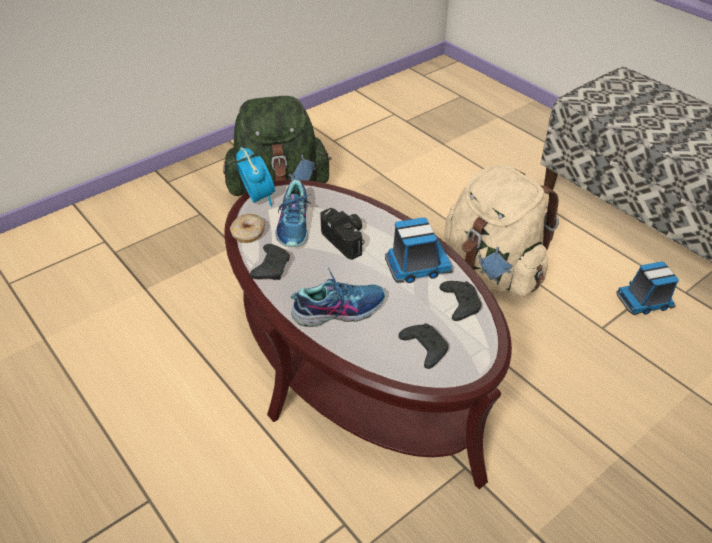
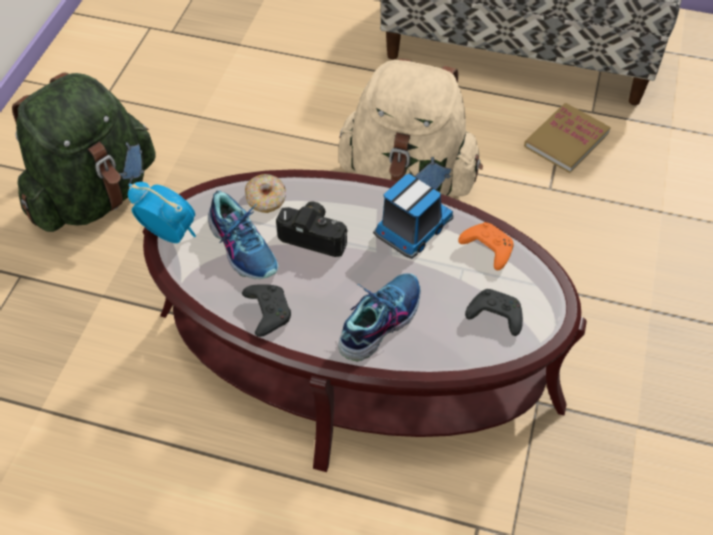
camera: 35 degrees left, 10 degrees up
donut [230,214,265,243] -> donut moved to [245,174,286,213]
black game controller [439,281,482,321] -> orange game controller [458,222,514,270]
toy truck [616,261,679,315] -> book [524,103,611,173]

